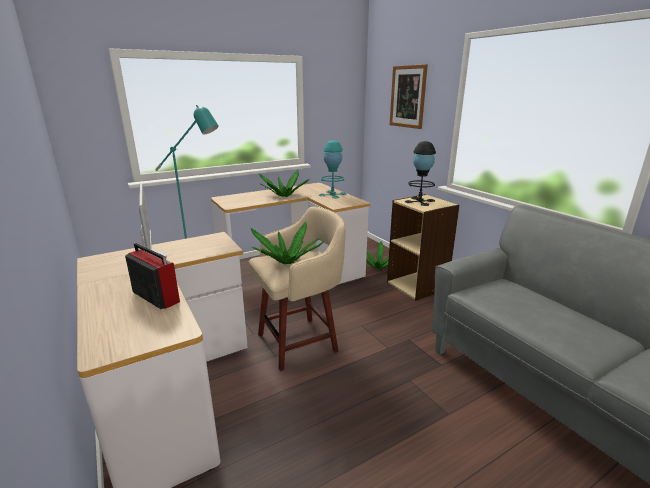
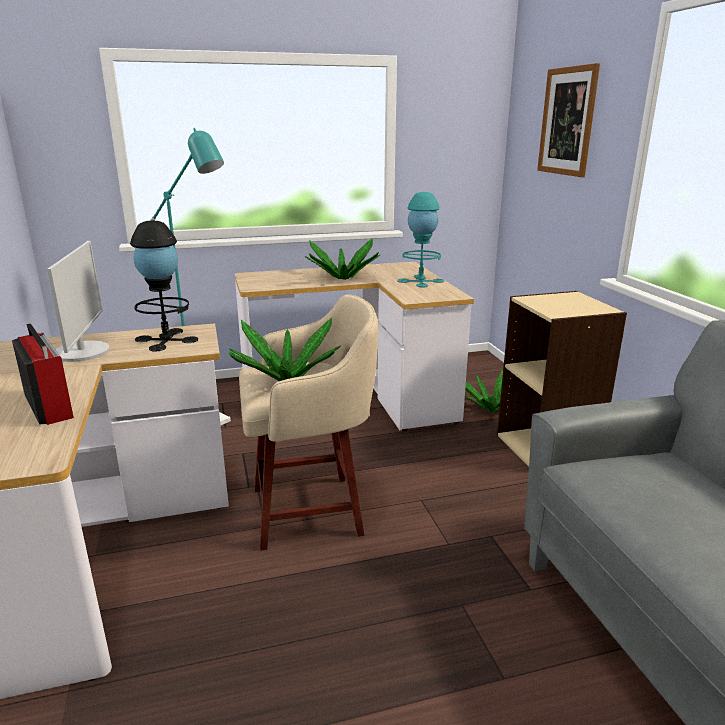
camera: 15 degrees right, 0 degrees up
black table lamp [405,141,436,206] -> black table lamp moved to [130,220,198,352]

